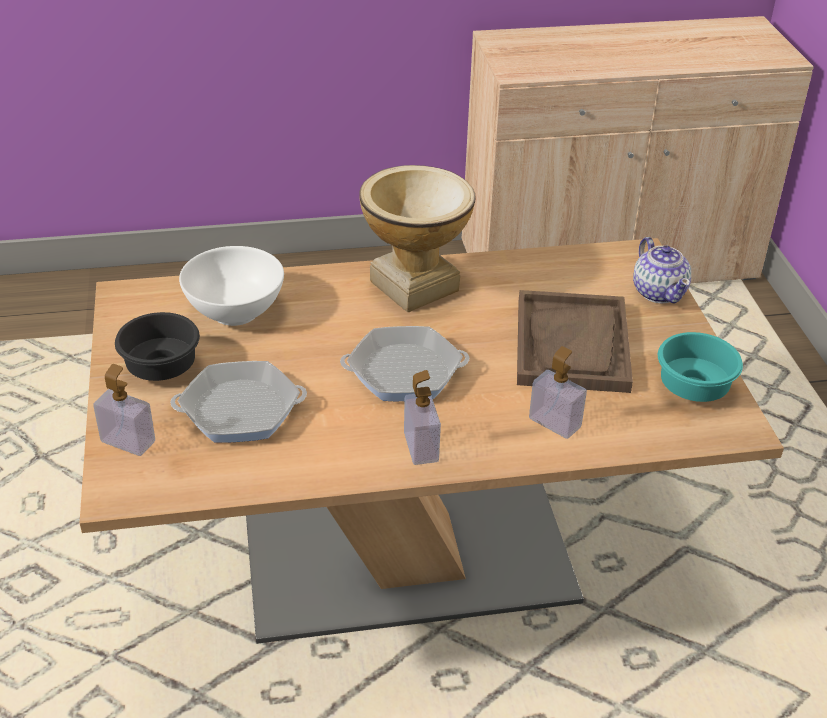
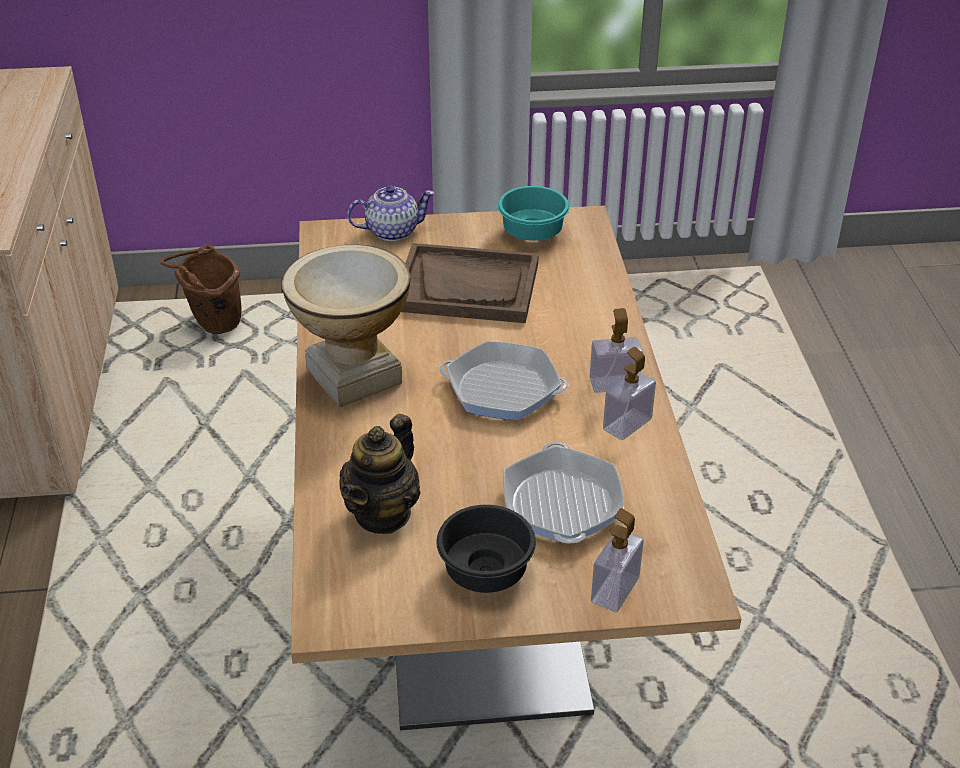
camera: 85 degrees left, 0 degrees up
white bowl [179,246,284,326] -> teapot [339,414,421,534]
frying pan [340,326,469,401] -> frying pan turned 105 degrees clockwise [439,341,568,420]
soap dispenser [529,346,587,439] -> soap dispenser moved to [603,347,656,440]
none -> brown bucket [160,244,242,334]

